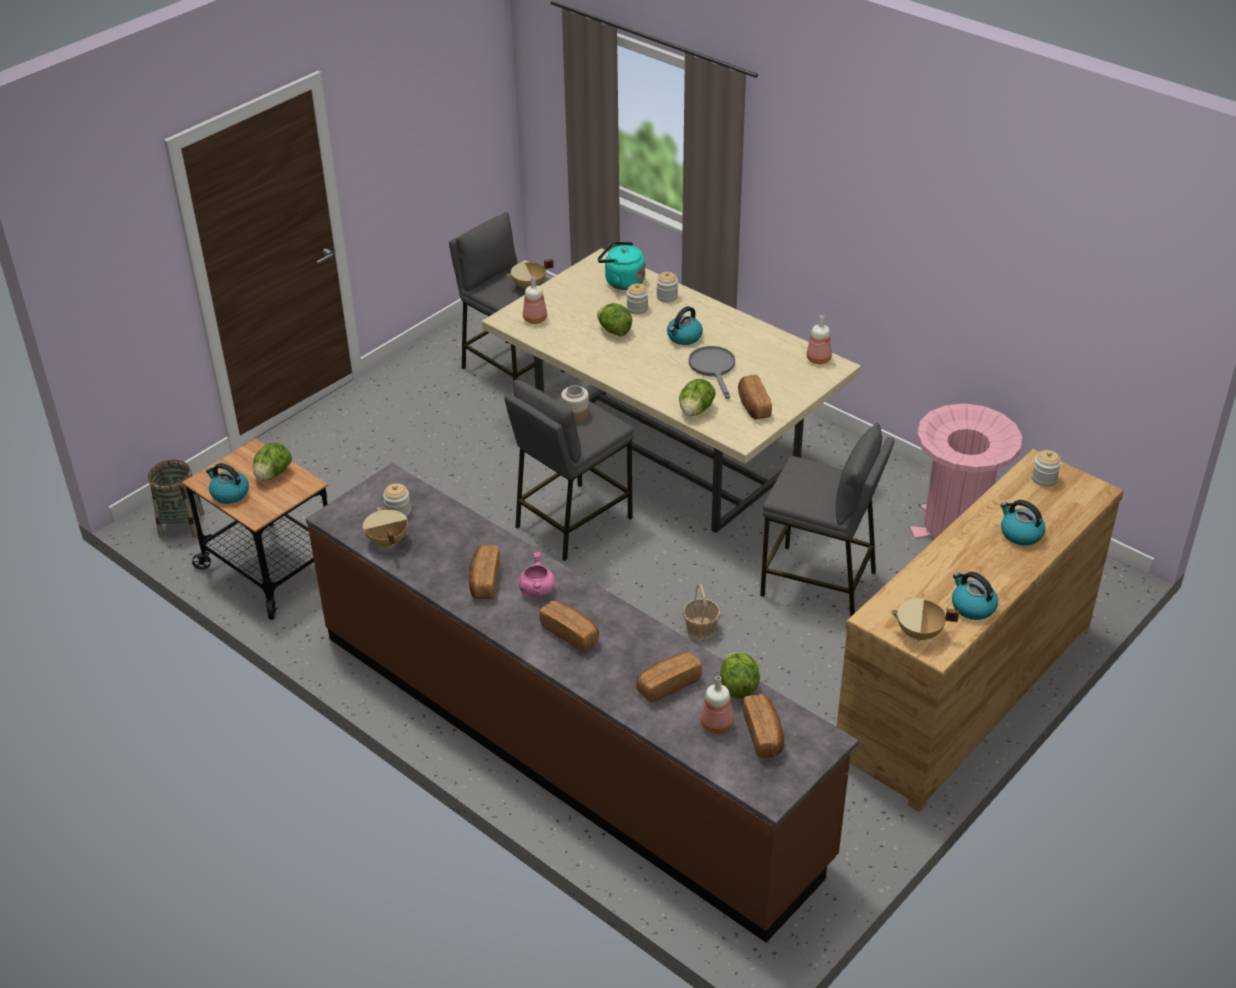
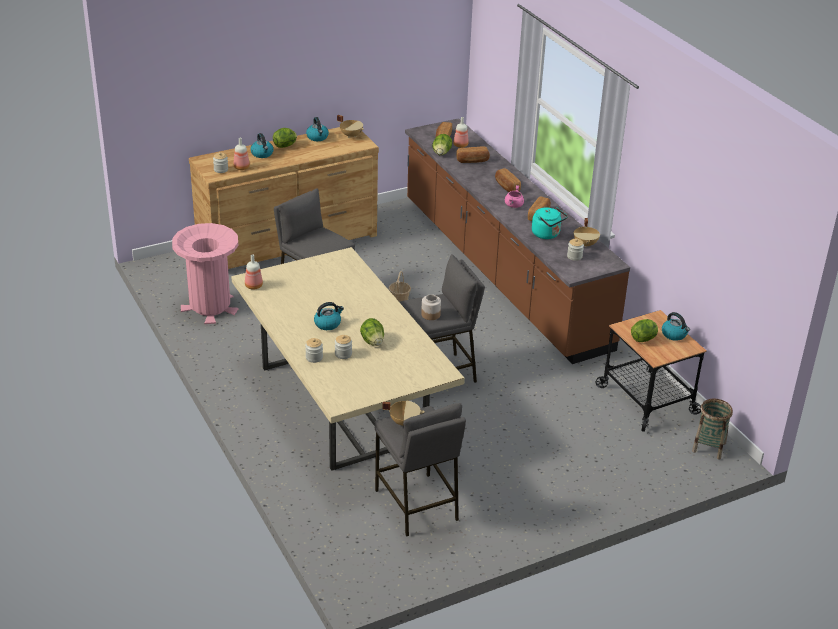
camera: 160 degrees left, 5 degrees down
bottle [523,276,547,324] -> bottle moved to [233,138,250,170]
turquoise kettle [598,241,645,290] -> turquoise kettle moved to [532,207,568,239]
lettuce [679,379,716,416] -> lettuce moved to [273,128,297,148]
grey frying pan [689,346,735,399] -> none
bread [738,375,772,420] -> none

